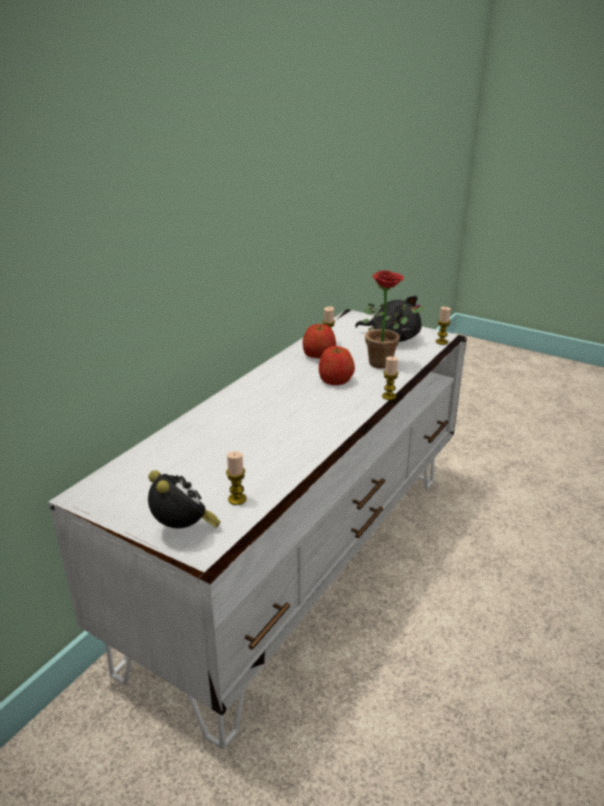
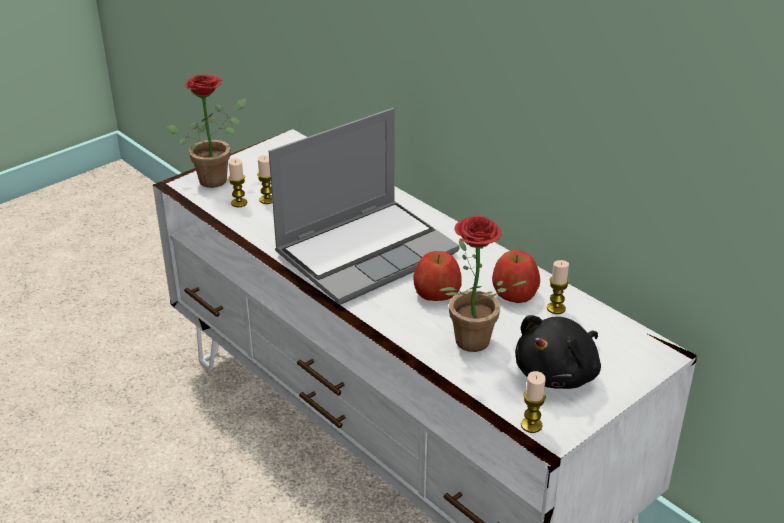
camera: 105 degrees right, 5 degrees up
alarm clock [148,470,220,528] -> potted plant [166,74,247,188]
candle [382,357,399,400] -> candle moved to [257,155,273,204]
none -> laptop [269,108,460,304]

